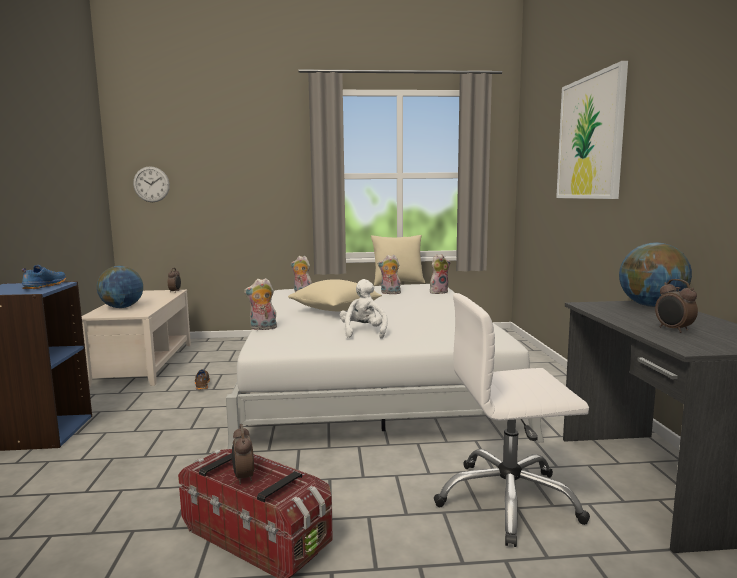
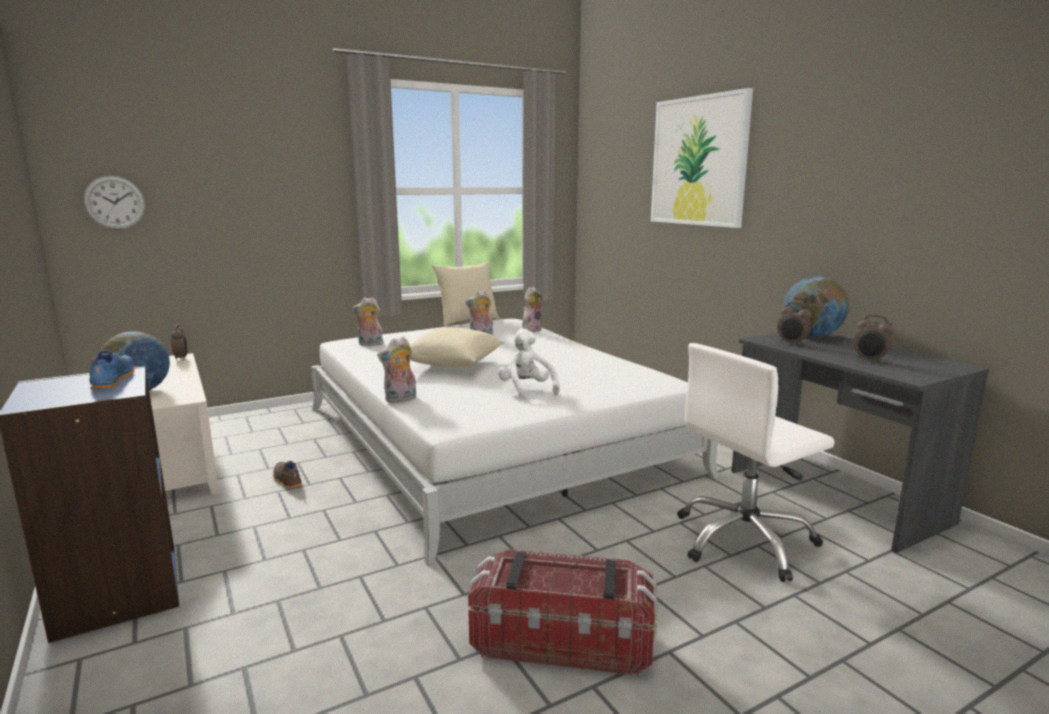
camera: 25 degrees left, 5 degrees up
alarm clock [232,424,254,485] -> alarm clock moved to [777,302,811,346]

